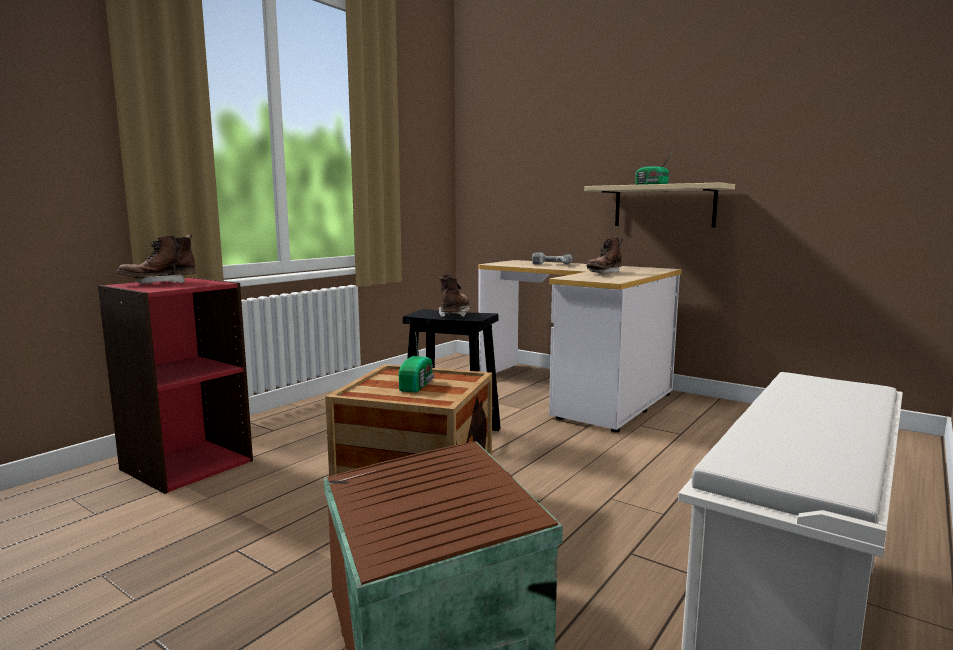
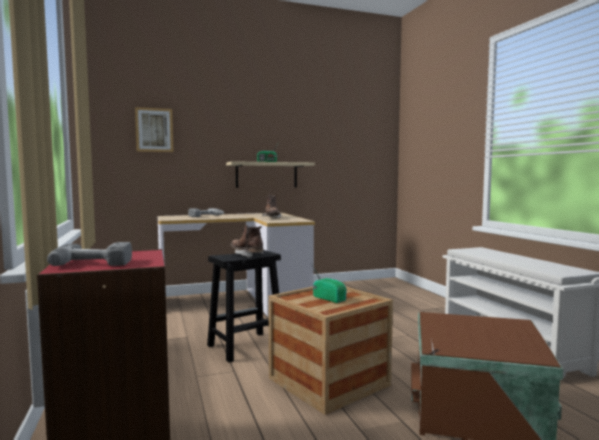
camera: 55 degrees left, 5 degrees down
brown boot [116,235,196,284] -> power drill [47,242,132,266]
none -> picture [135,107,173,152]

